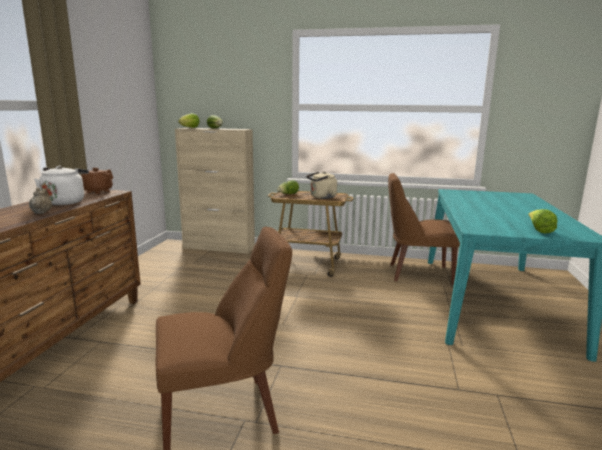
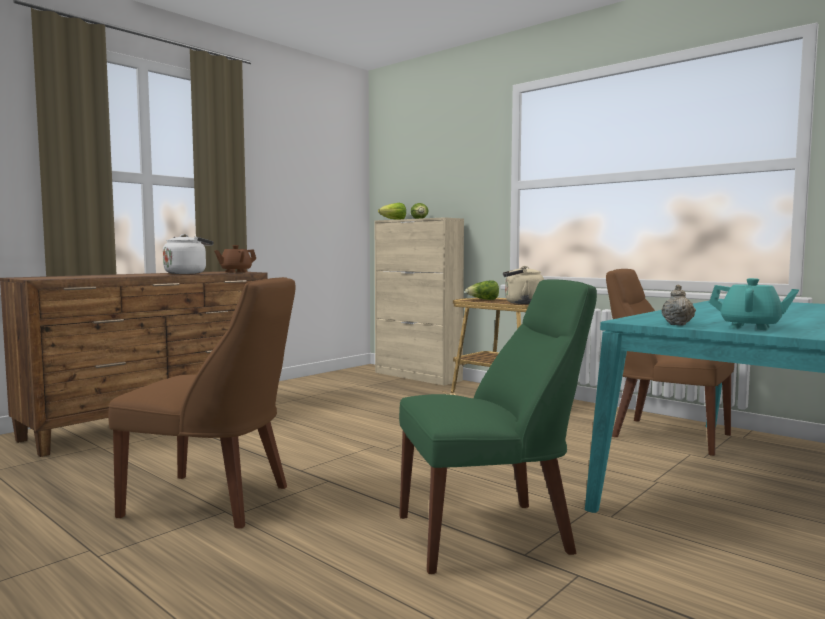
camera: 30 degrees right, 10 degrees down
beige teapot [29,188,52,214] -> beige teapot moved to [662,284,696,326]
lettuce [528,209,558,234] -> turquoise teapot [709,278,799,330]
none -> green chair [399,279,597,574]

